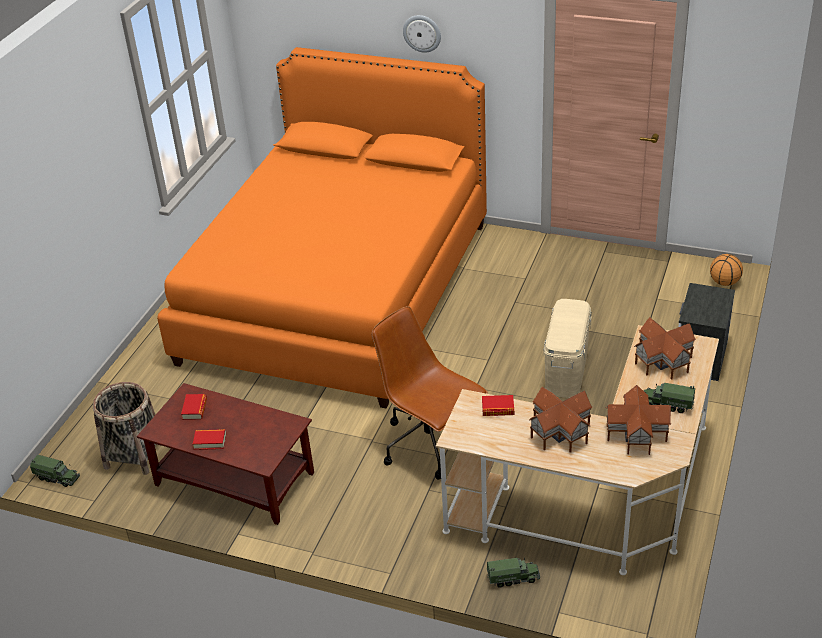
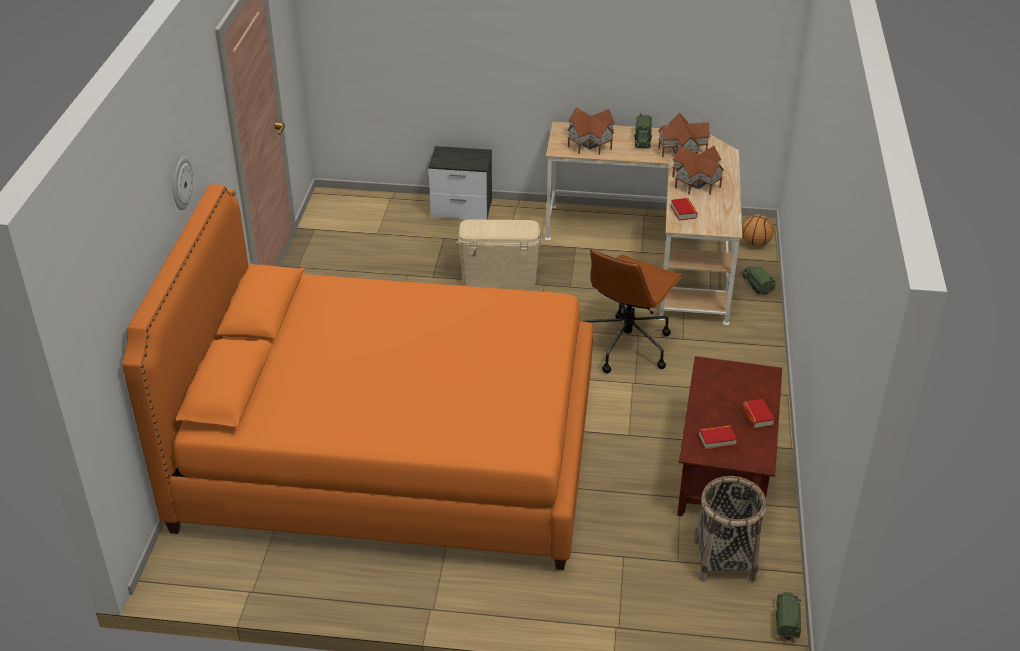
camera: 105 degrees left, 0 degrees up
basketball [710,254,743,286] -> basketball moved to [742,214,774,247]

